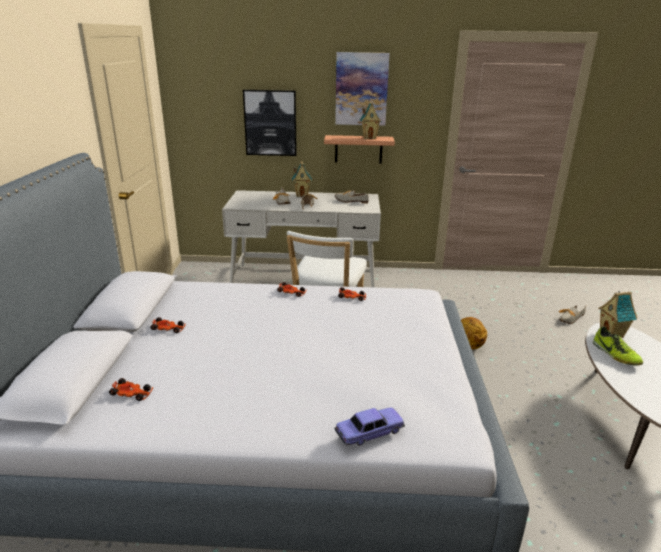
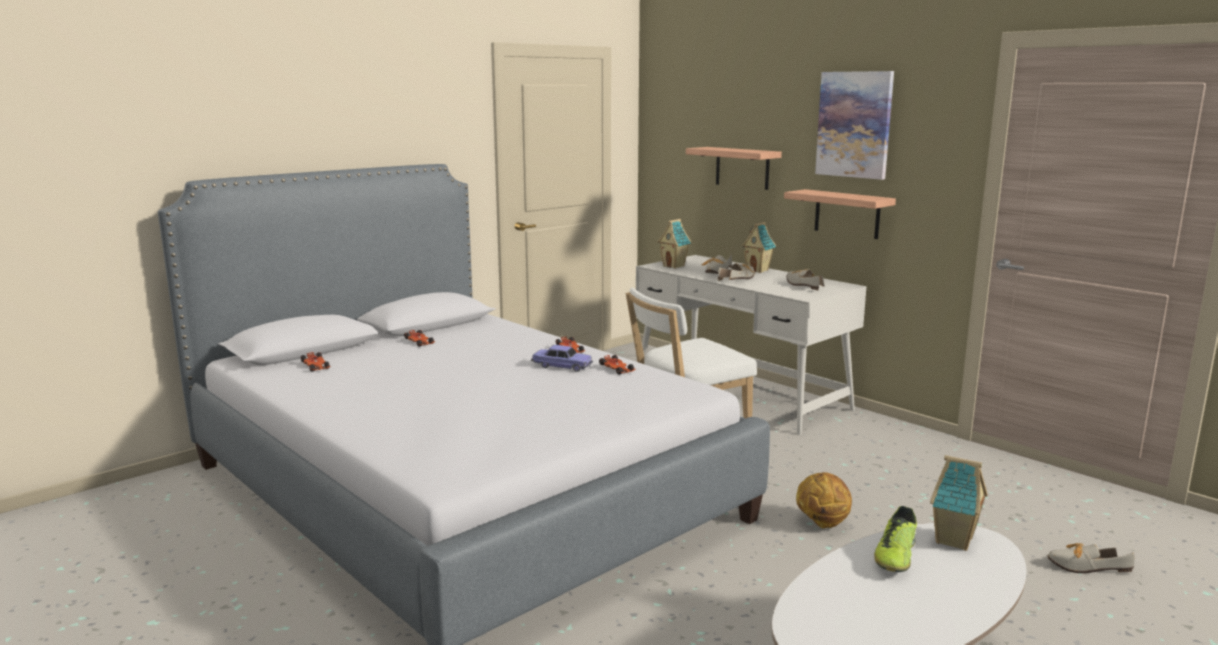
camera: 45 degrees right, 10 degrees down
picture [243,90,297,156] -> shelf [686,147,782,190]
toy car [334,408,405,446] -> toy car moved to [531,345,593,372]
toy house [360,101,381,140] -> toy house moved to [657,219,691,268]

